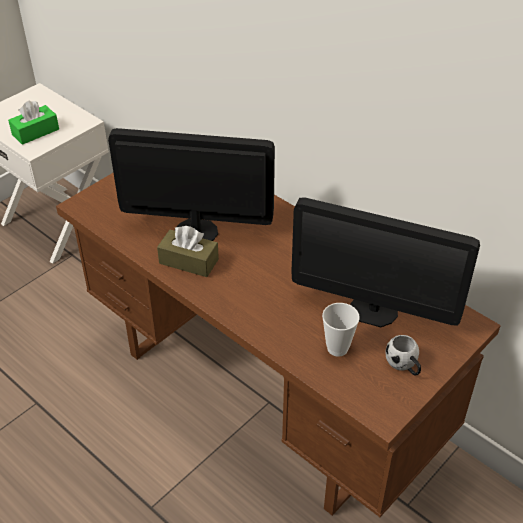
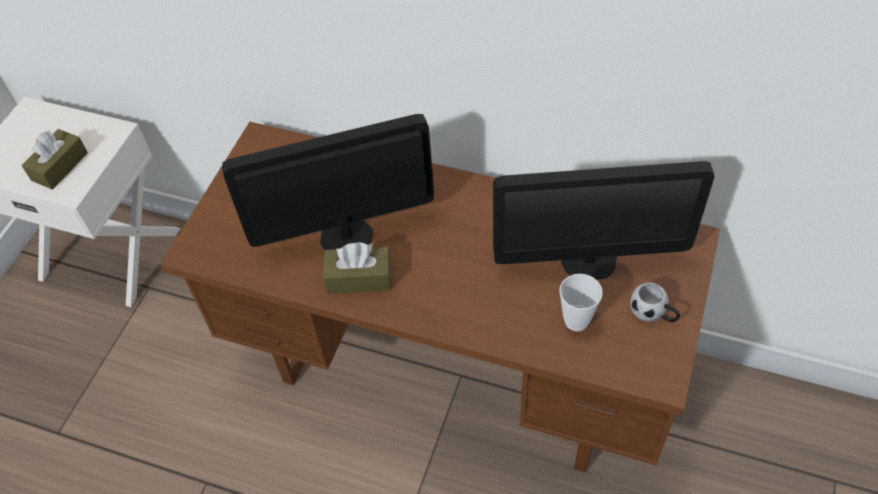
camera: 20 degrees left, 10 degrees up
green tissue box [8,100,59,145] -> brown tissue box [22,129,88,190]

